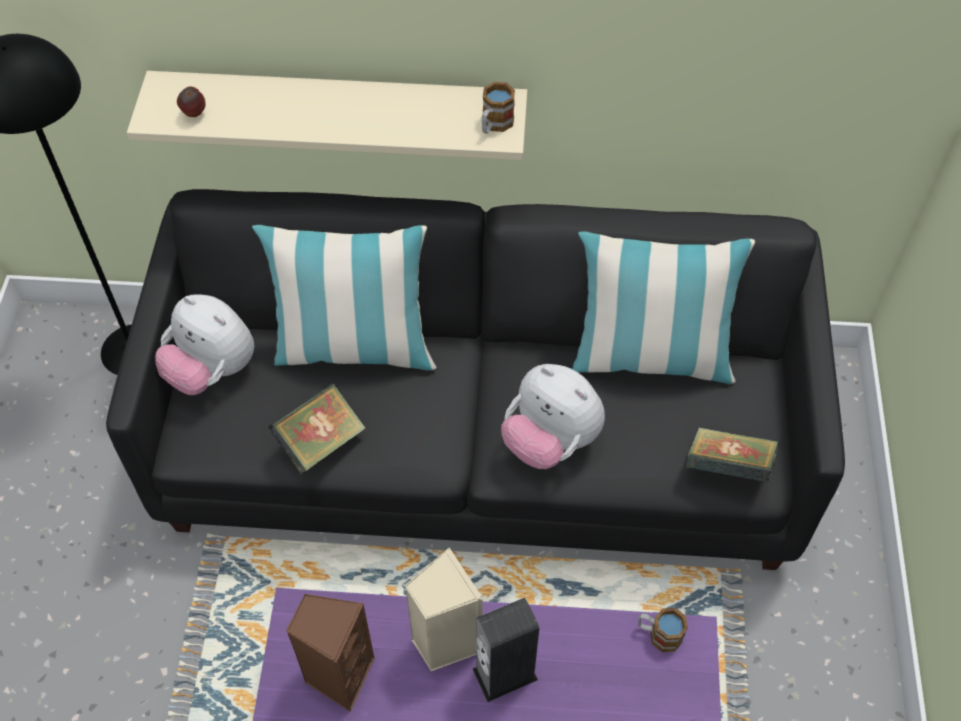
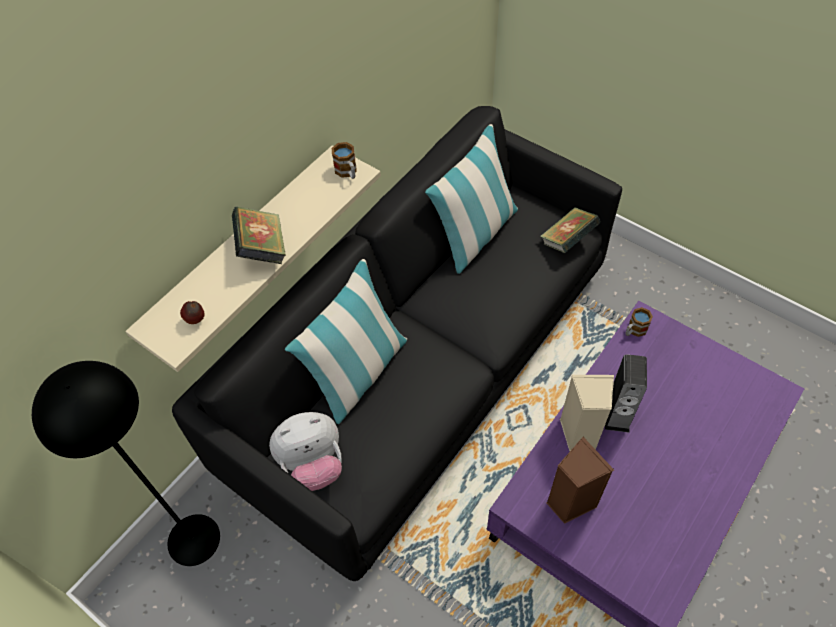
camera: 55 degrees left, 0 degrees up
book [268,384,366,474] -> book moved to [232,206,286,264]
plush toy [501,364,605,469] -> none

